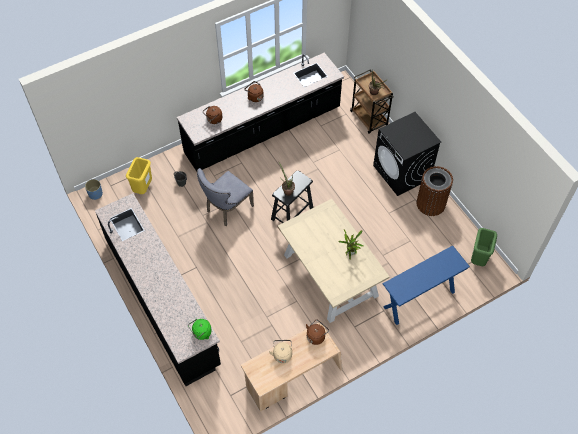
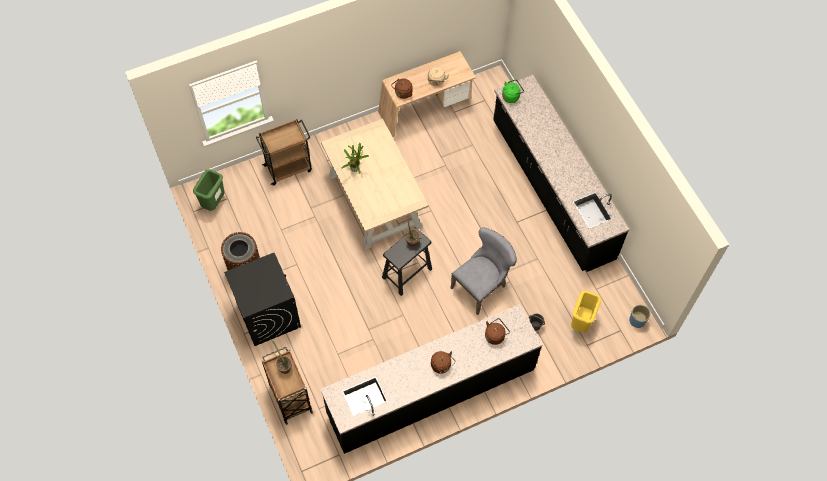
camera: 175 degrees left, 5 degrees up
blue console table [382,245,470,325] -> brown cart [256,119,312,186]

